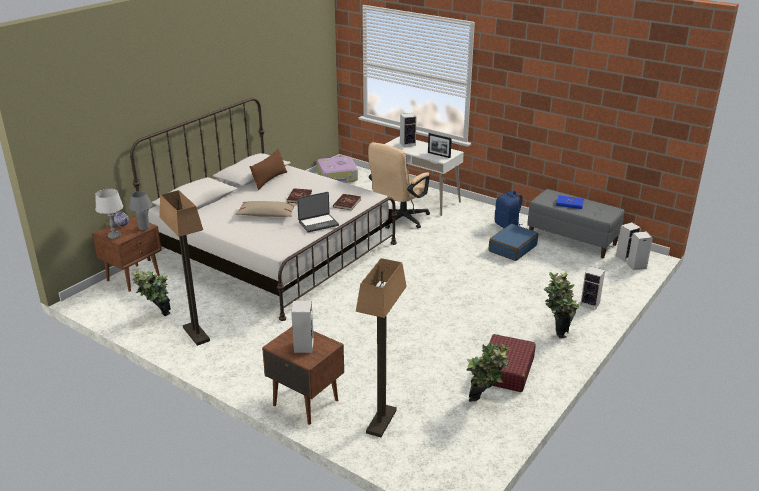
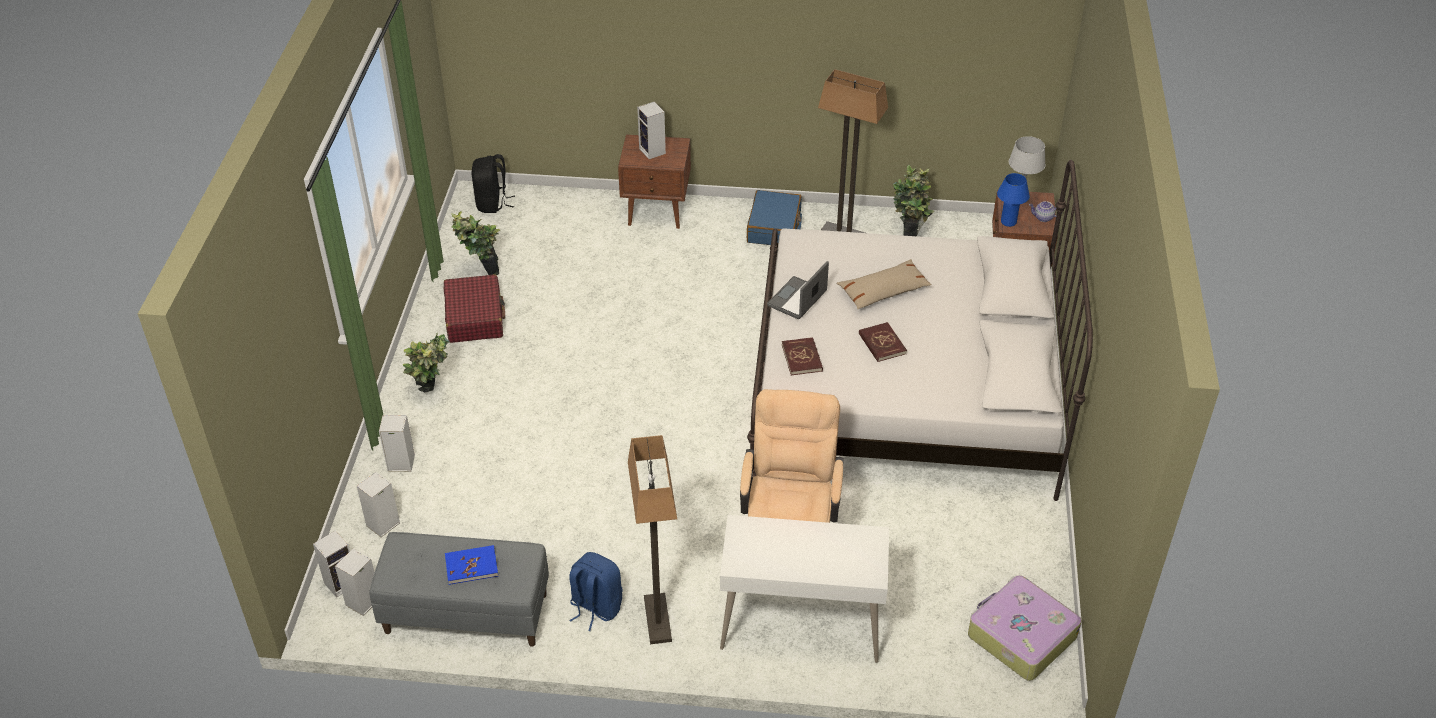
camera: 150 degrees right, 15 degrees up
grey table lamp [129,191,152,230] -> blue table lamp [997,173,1030,227]
brown pillow [249,149,287,191] -> none
floor lamp [356,258,407,437] -> floor lamp moved to [628,435,677,644]
speaker [400,113,417,147] -> speaker moved to [357,472,400,537]
picture frame [428,133,452,158] -> none
blue suitcase [489,224,538,261] -> blue suitcase moved to [747,190,802,245]
none -> black backpack [472,154,515,213]

